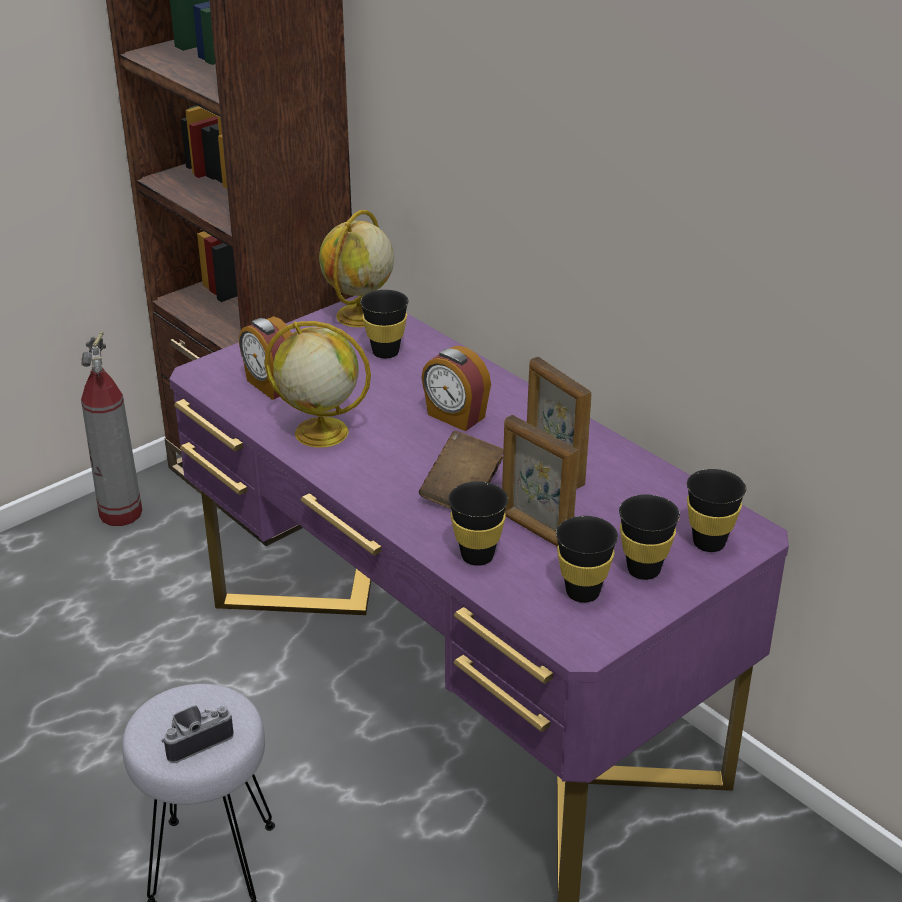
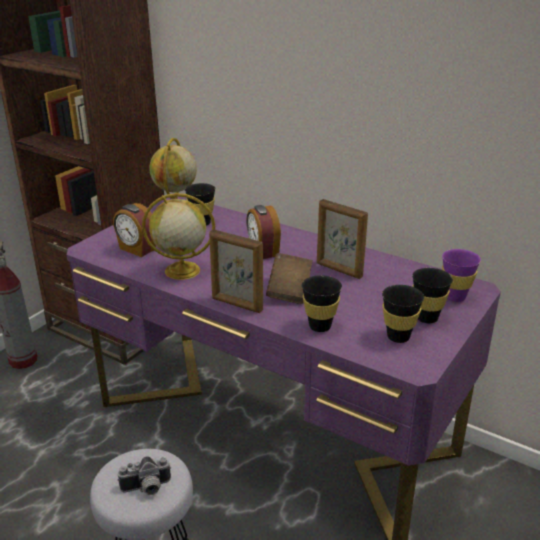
camera: 15 degrees left, 5 degrees down
camera [161,705,233,763] -> camera turned 150 degrees counterclockwise [117,456,171,495]
alarm clock [421,346,491,431] -> alarm clock turned 45 degrees clockwise [246,205,281,259]
picture frame [502,415,578,547] -> picture frame moved to [209,229,263,313]
black cup [687,469,746,552] -> purple cup [442,249,481,302]

